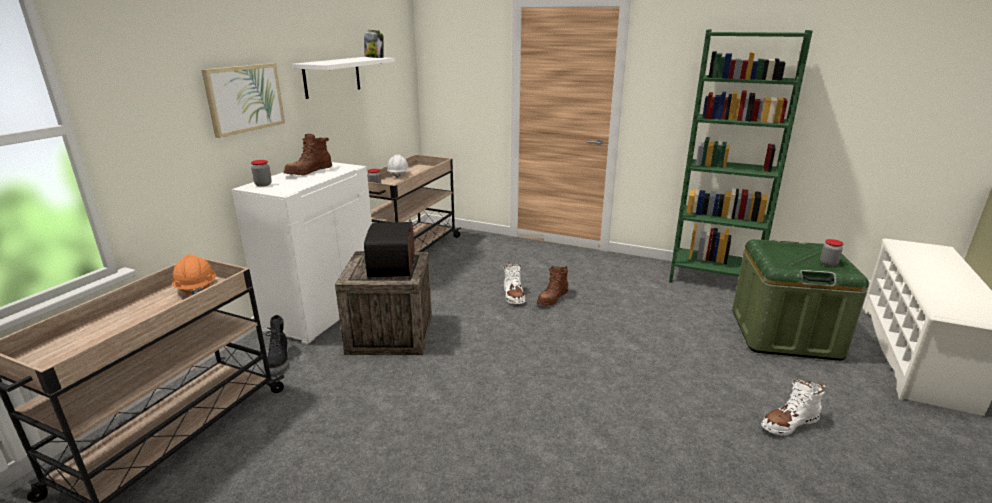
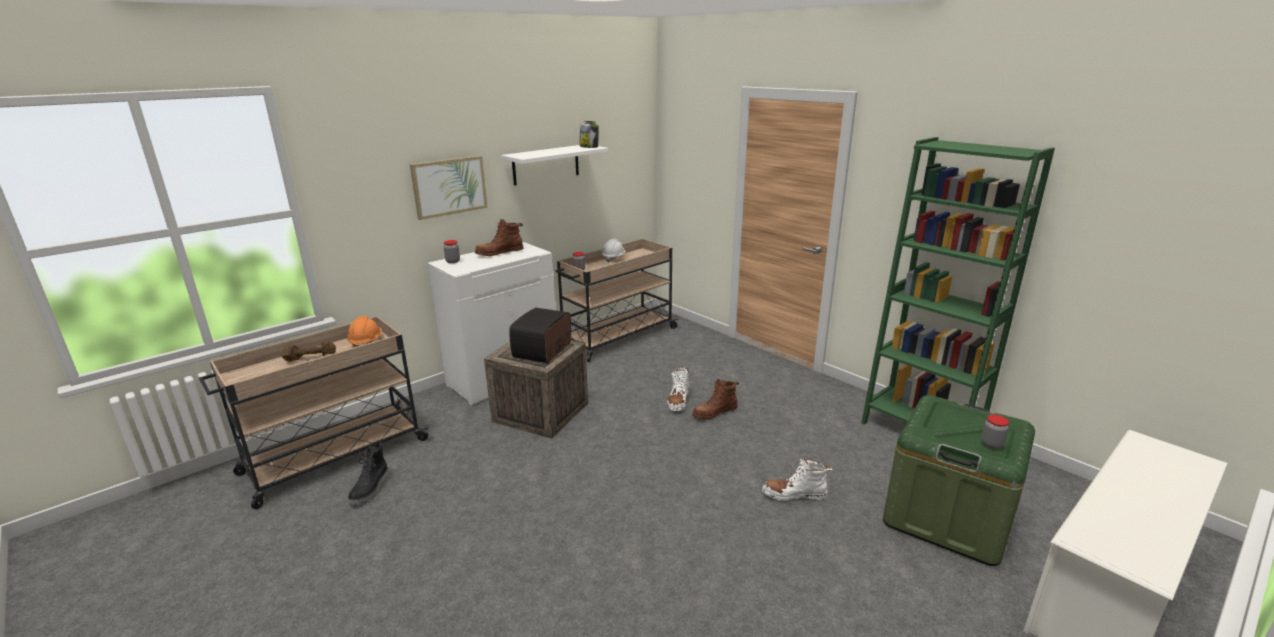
camera: 25 degrees right, 0 degrees up
black boot [266,315,289,373] -> black boot moved to [348,441,389,505]
white boot [761,379,826,436] -> white boot moved to [762,457,832,501]
none -> brown dumbbell [282,341,336,362]

